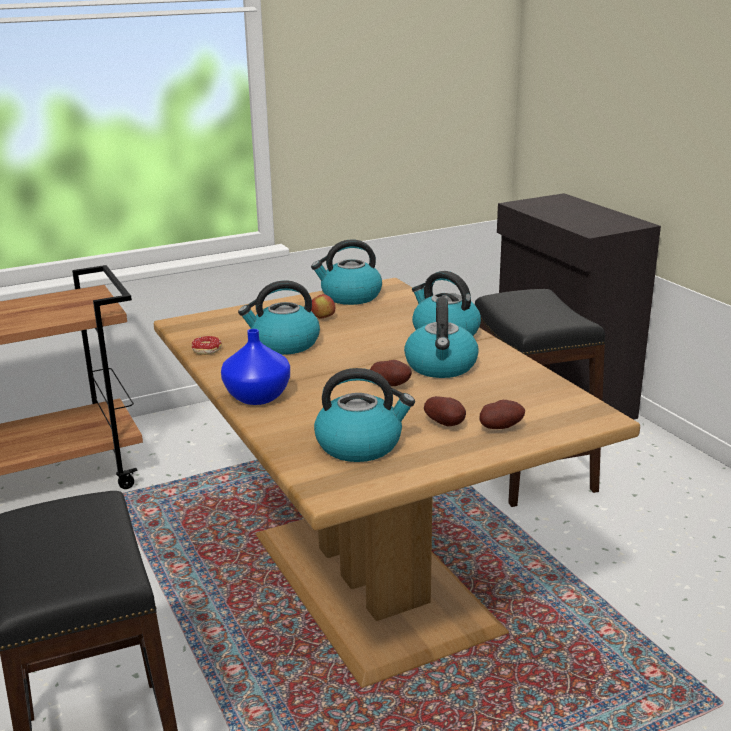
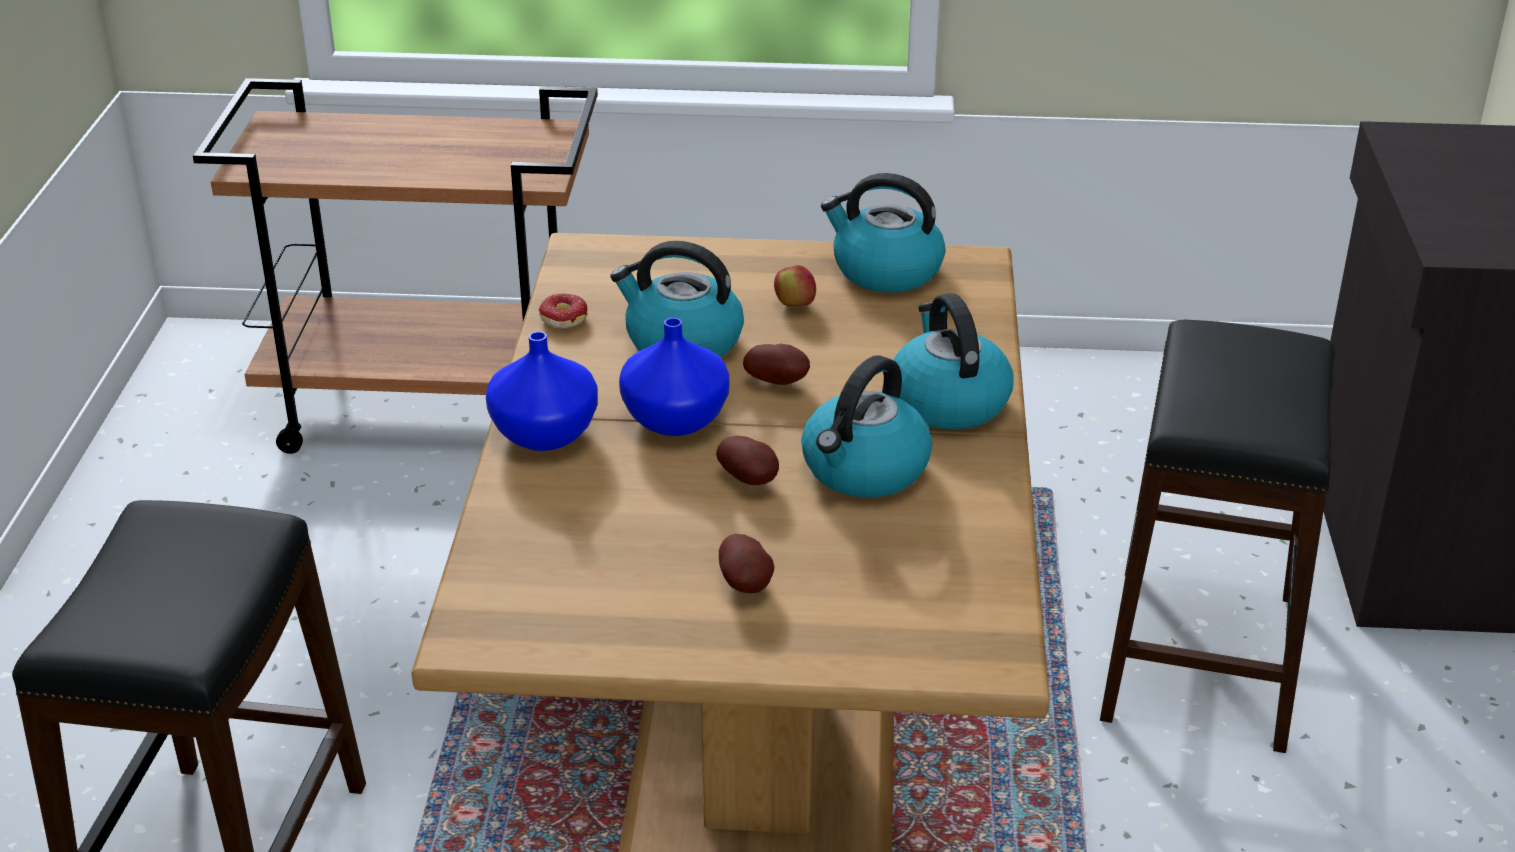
camera: 30 degrees right, 10 degrees up
kettle [314,368,415,462] -> none
potato [480,400,525,429] -> potato moved to [743,343,810,385]
none -> blue vase [619,318,730,436]

